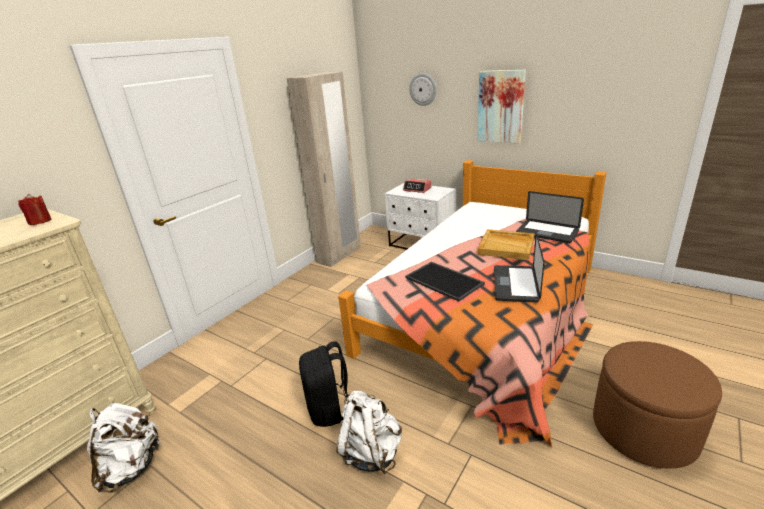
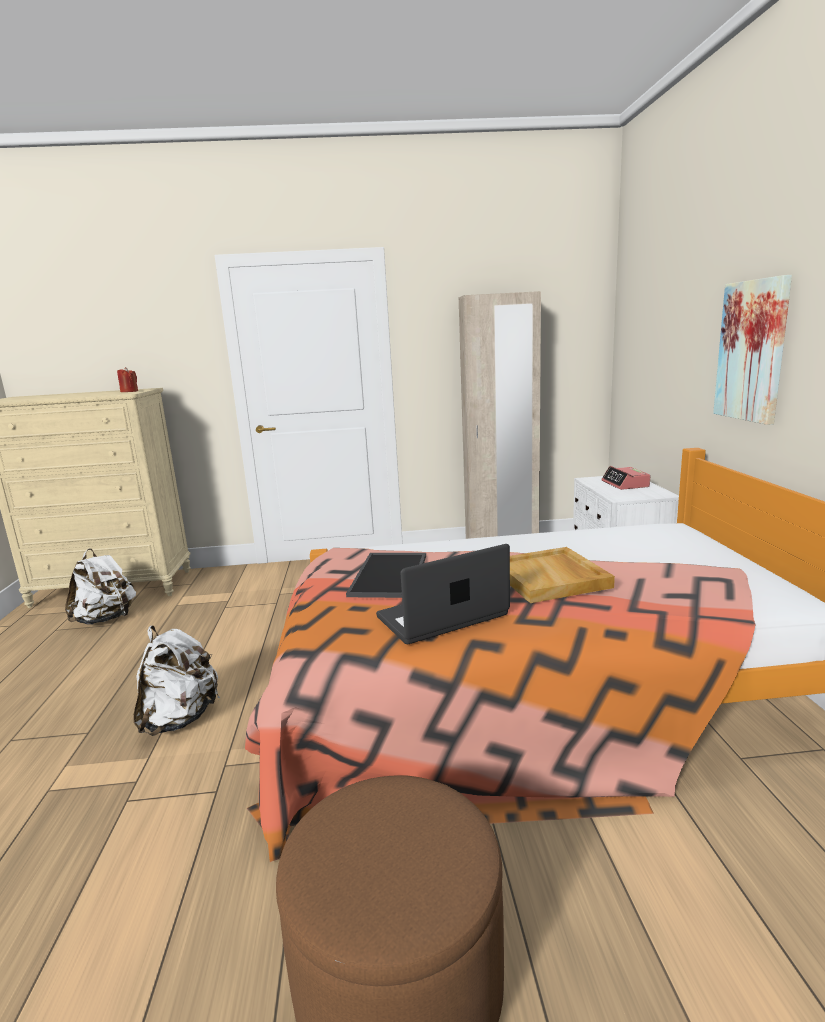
camera: 50 degrees right, 10 degrees down
black backpack [299,341,351,427] -> none
wall clock [409,73,437,106] -> none
laptop [516,191,584,243] -> none

